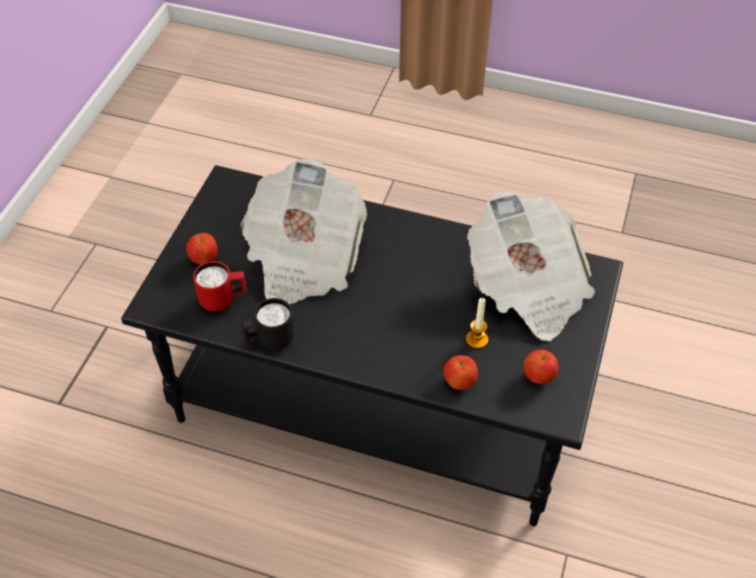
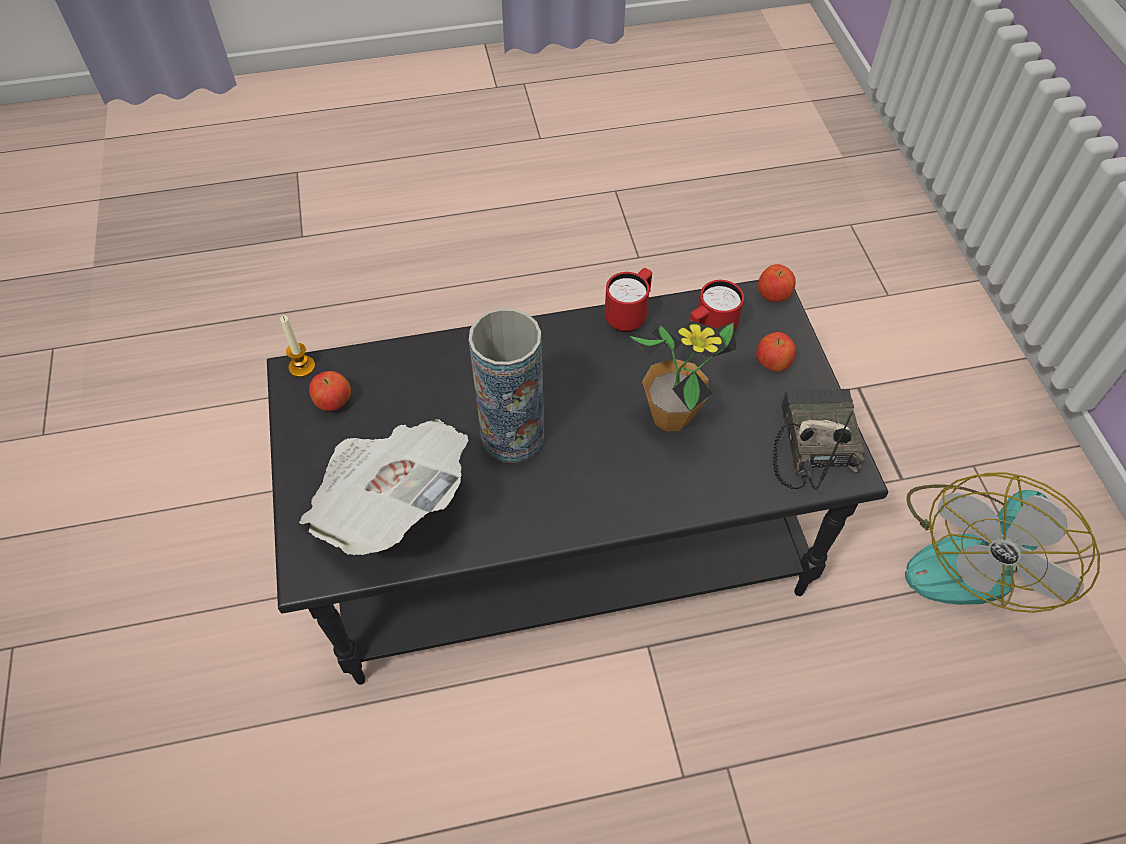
camera: 150 degrees right, 5 degrees up
newspaper [241,159,367,304] -> potted plant [629,320,736,432]
black mug [242,298,294,350] -> red mug [605,268,652,332]
apple [444,355,478,390] -> apple moved to [758,264,796,302]
candle [466,298,488,349] -> candle moved to [280,315,315,377]
none -> vase [469,308,544,463]
none -> radio [773,389,866,490]
none -> fan [905,472,1100,613]

